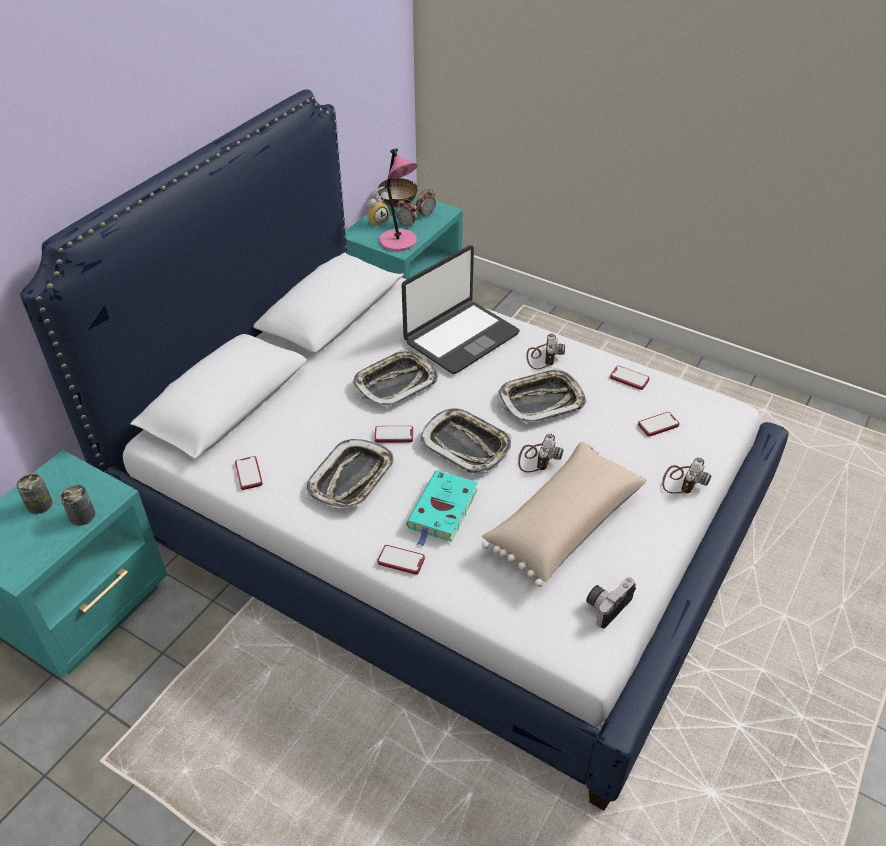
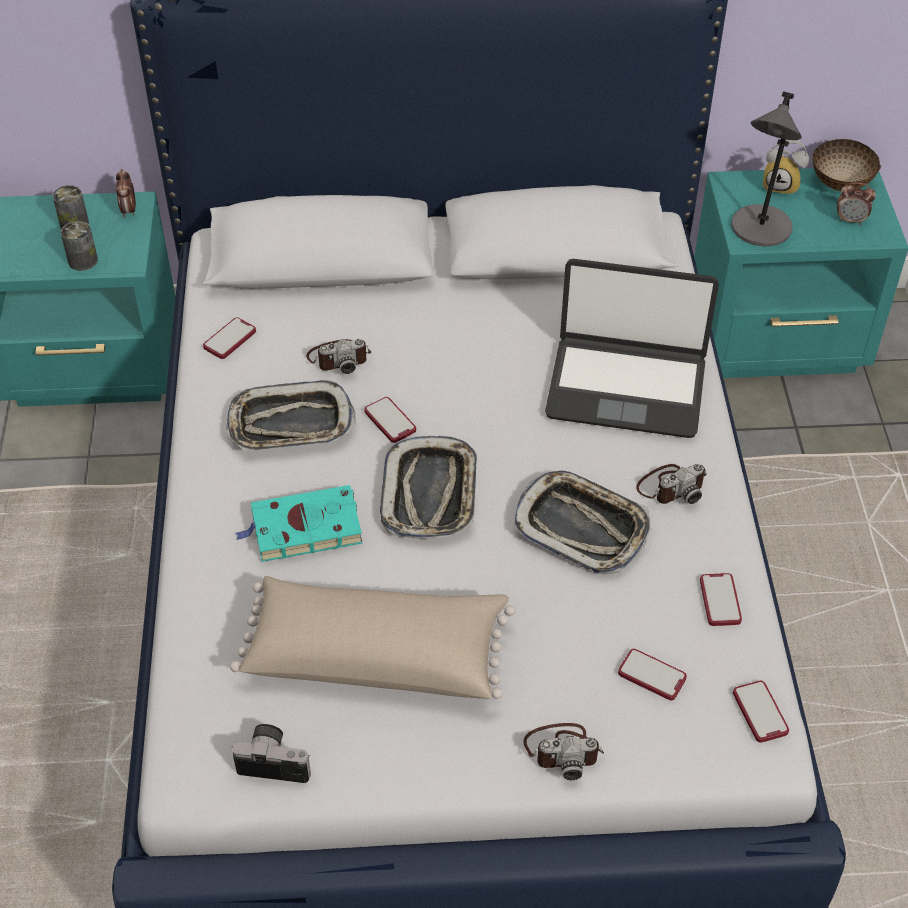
camera: 55 degrees right, 5 degrees up
tray [353,349,438,408] -> none
phone [377,545,425,575] -> phone moved to [733,681,789,743]
pink table lamp [379,148,418,251] -> grey table lamp [731,91,802,246]
alarm clock [396,198,418,228] -> alarm clock moved to [116,169,136,218]
camera [518,433,563,472] -> camera moved to [306,339,371,374]

